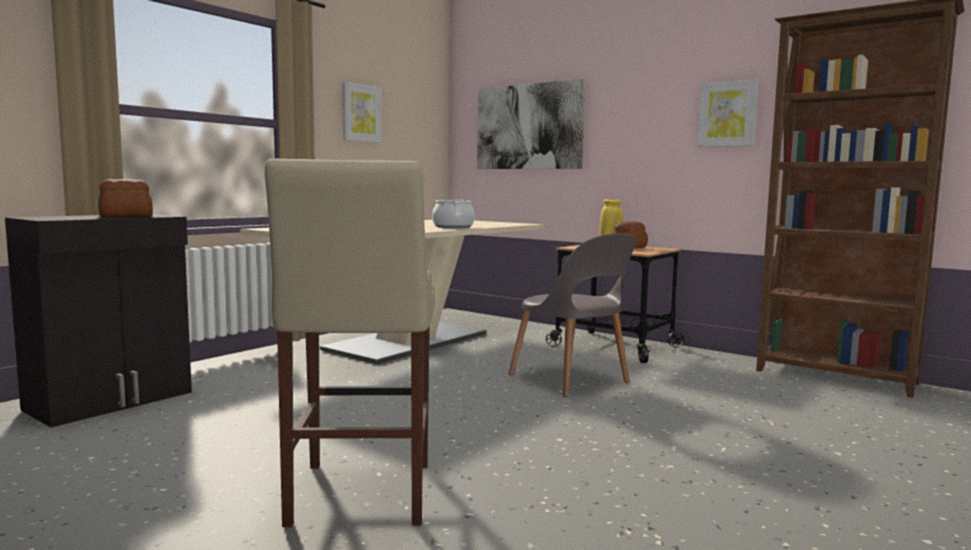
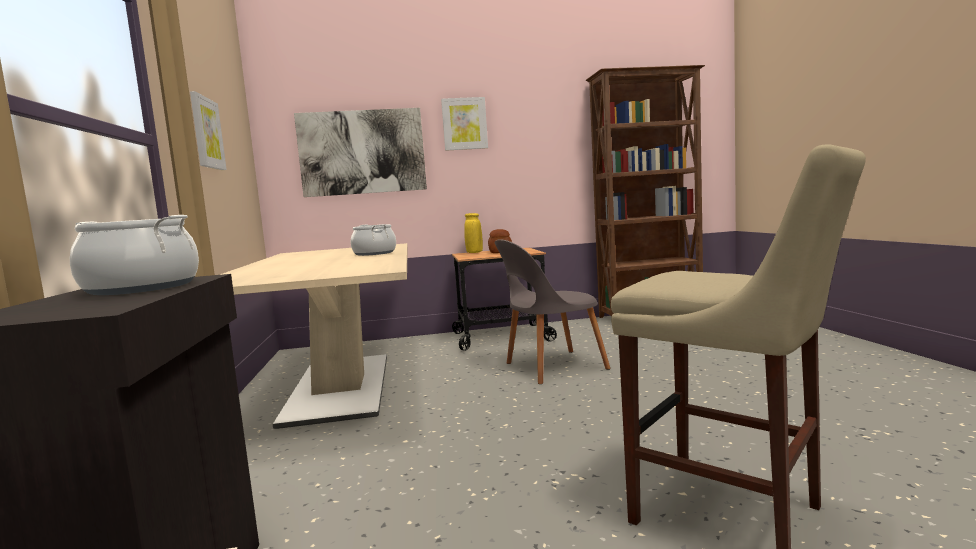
camera: 45 degrees left, 0 degrees up
bread [98,179,153,217] -> cooking pot [70,215,199,295]
grey chair [508,233,636,397] -> grey chair turned 150 degrees clockwise [495,239,611,384]
picture [698,79,758,147] -> picture moved to [441,97,488,151]

